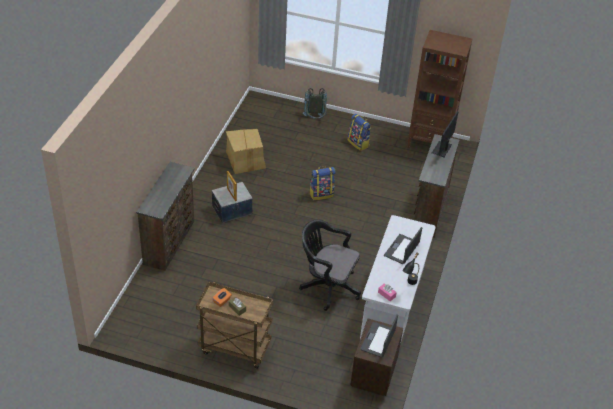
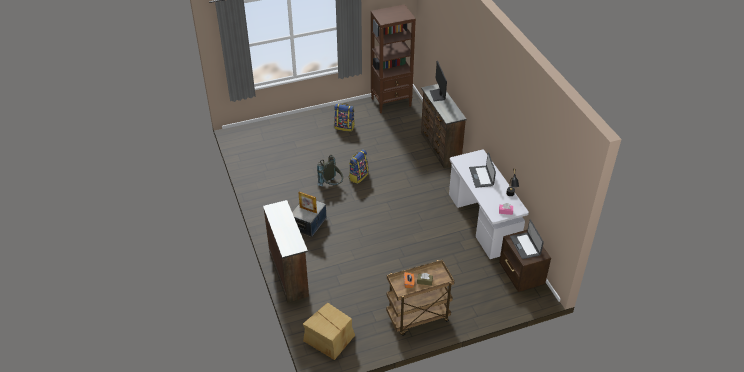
camera: 35 degrees left, 0 degrees up
cardboard box [226,129,266,174] -> cardboard box moved to [303,303,355,360]
black office chair [299,219,361,311] -> none
grey backpack [303,88,327,119] -> grey backpack moved to [317,155,343,186]

